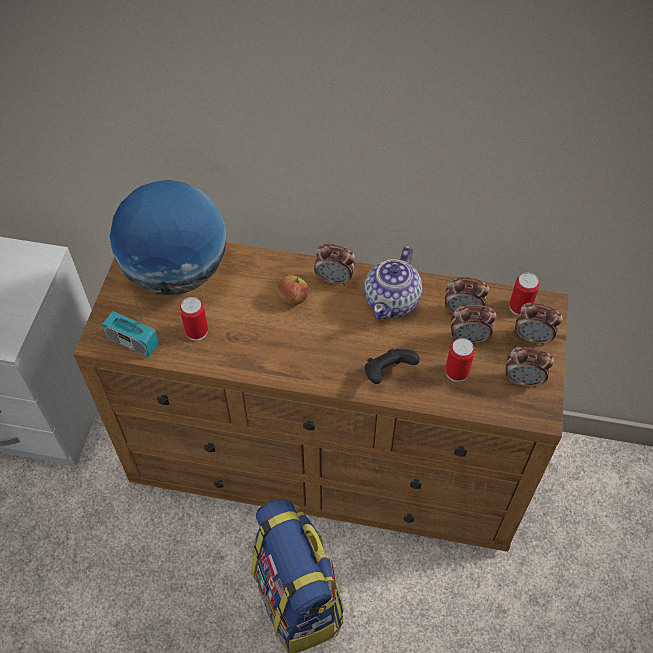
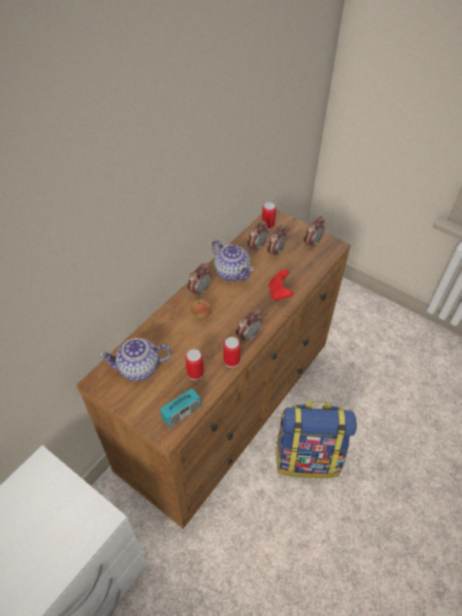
camera: 65 degrees left, 5 degrees down
globe [110,180,226,295] -> teapot [99,338,172,381]
black game controller [365,349,420,384] -> red game controller [269,270,293,301]
can [445,338,475,382] -> can moved to [224,337,241,368]
alarm clock [515,302,563,346] -> alarm clock moved to [236,309,262,344]

